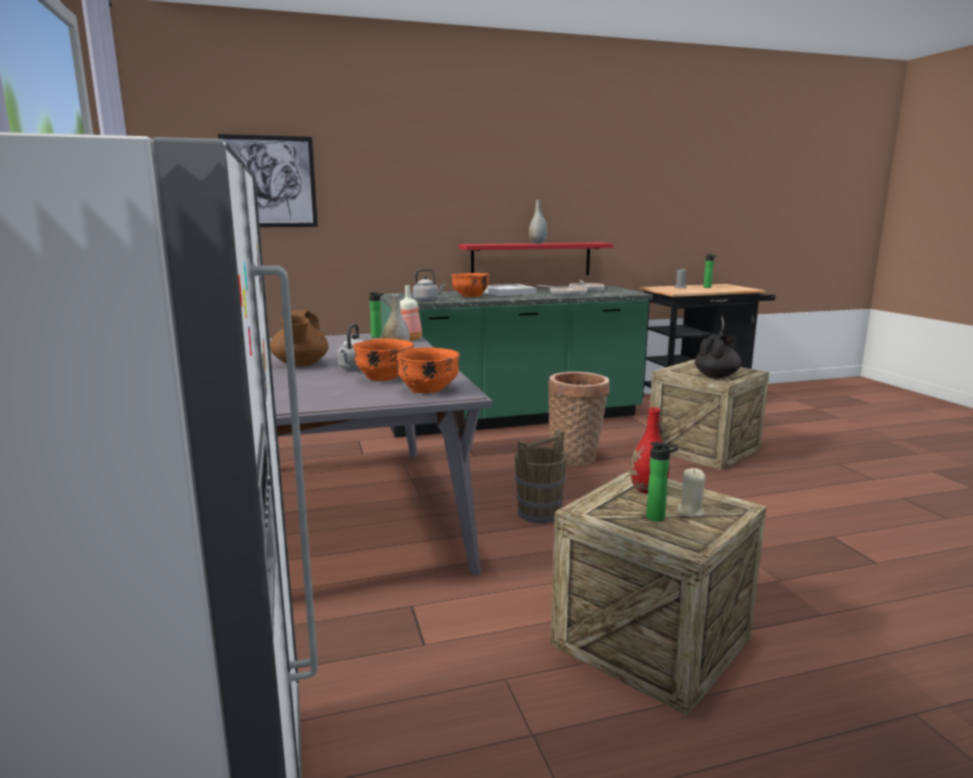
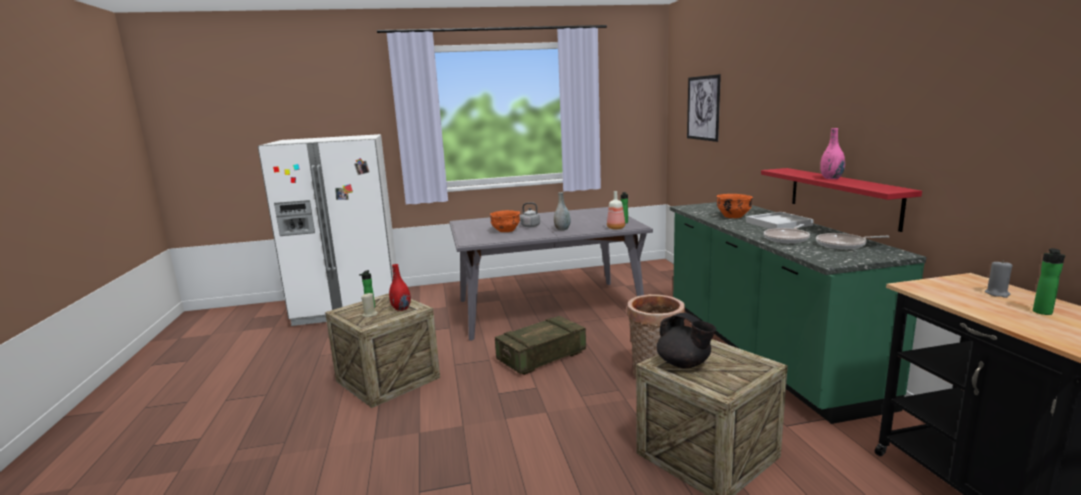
camera: 95 degrees right, 0 degrees up
brown teapot [270,310,328,367] -> none
orange bowl [396,347,460,393] -> none
grey kettle [413,269,445,302] -> none
brown bucket [515,430,567,523] -> crate [495,316,586,375]
grey vase [529,200,547,244] -> pink vase [820,128,845,179]

